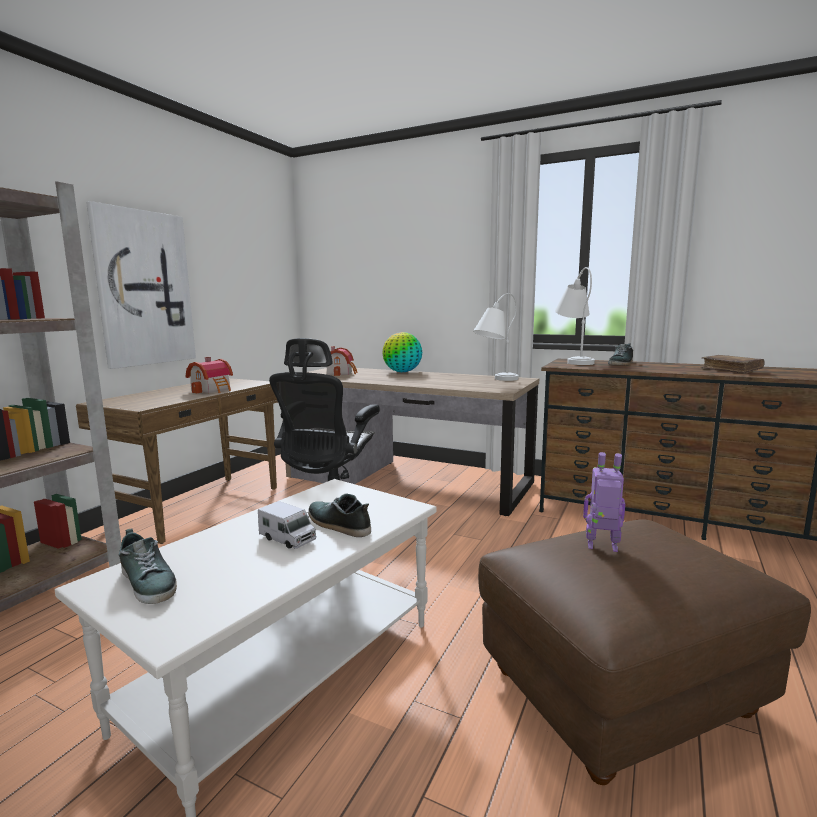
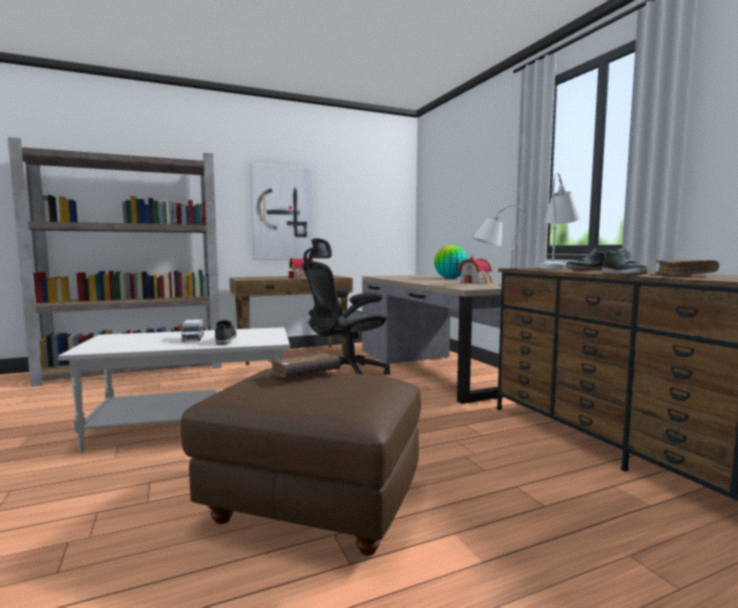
camera: 40 degrees right, 5 degrees down
shoe [119,528,177,604] -> shoe moved to [602,249,648,274]
toy house [327,346,358,376] -> toy house moved to [458,257,492,284]
toy robot [583,452,625,552] -> brown book [268,352,340,378]

